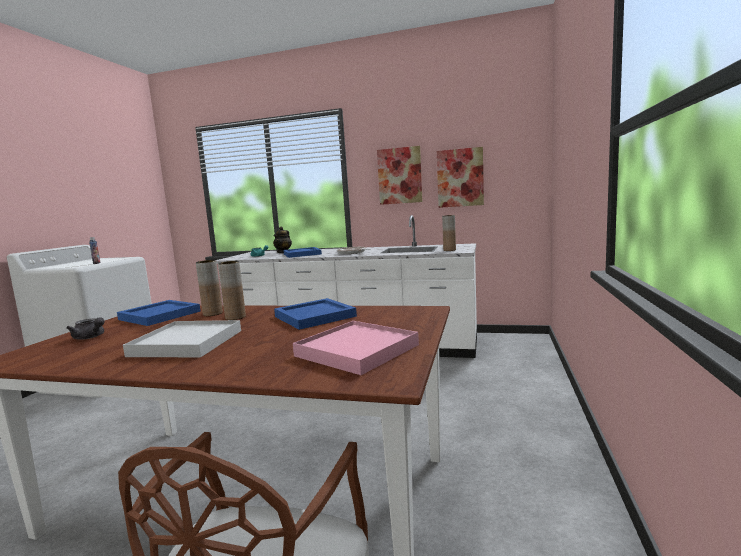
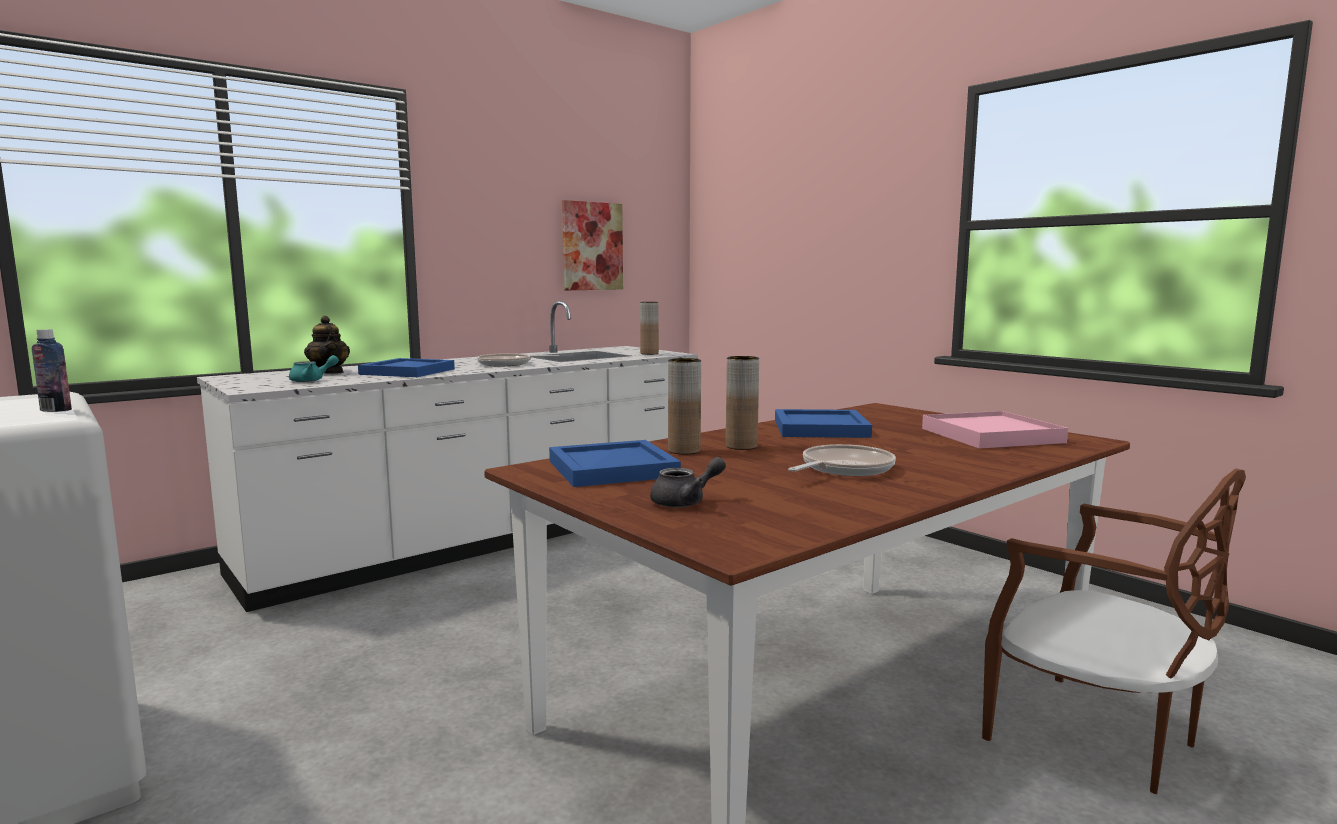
camera: 55 degrees left, 0 degrees up
white tray [123,320,241,357] -> frying pan [788,444,896,476]
picture [377,146,423,205] -> none

